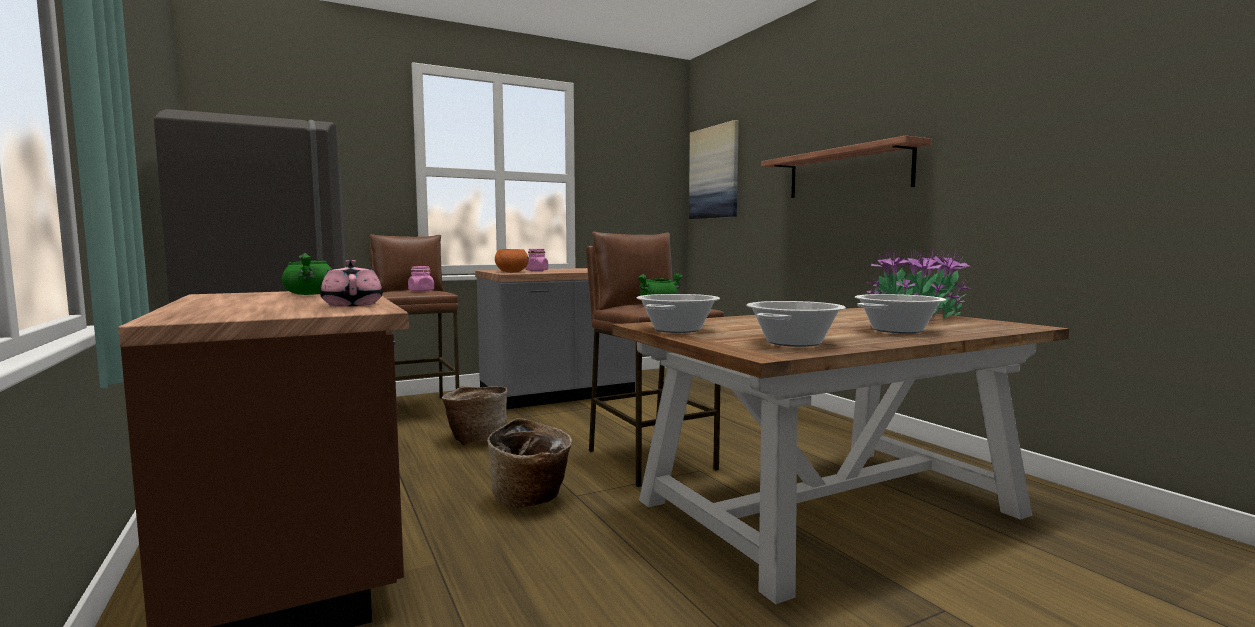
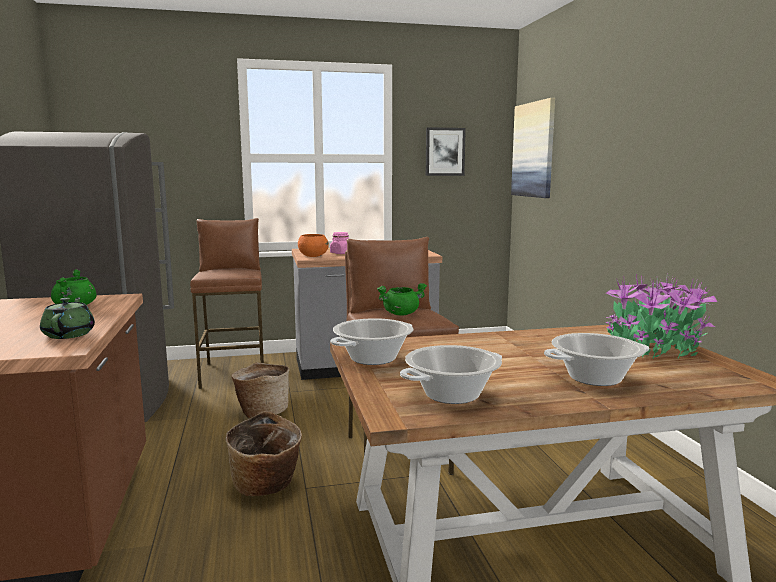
camera: 15 degrees right, 5 degrees up
pink teapot [320,260,383,306] -> green teapot [40,297,95,339]
pink jar [408,266,434,292] -> none
shelf [761,136,932,198] -> none
none -> picture [426,127,466,176]

